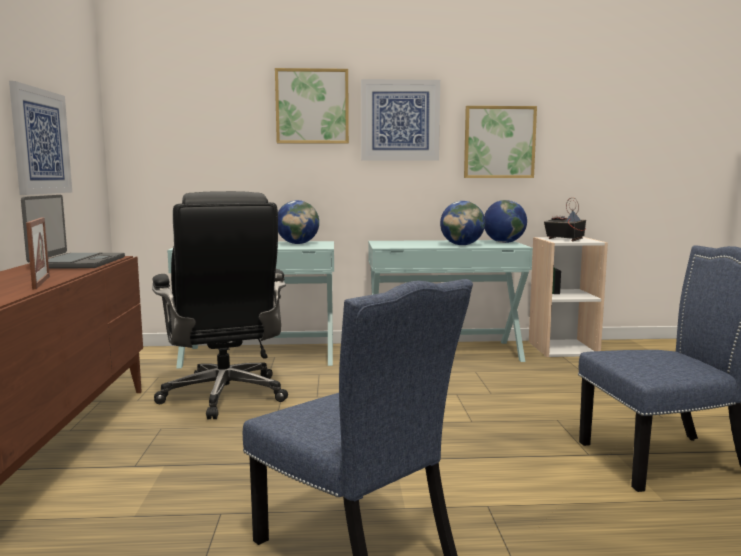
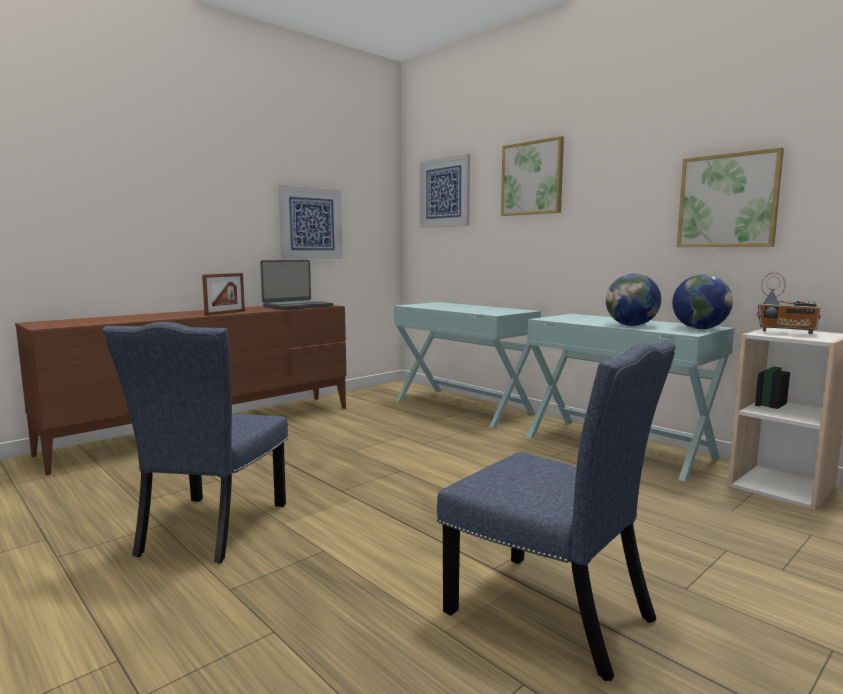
camera: 50 degrees right, 0 degrees up
black office chair [152,191,288,419] -> none
globe [278,200,319,244] -> none
picture [361,79,440,161] -> picture moved to [420,154,470,228]
radio [544,197,586,241] -> radio turned 105 degrees clockwise [757,273,821,334]

